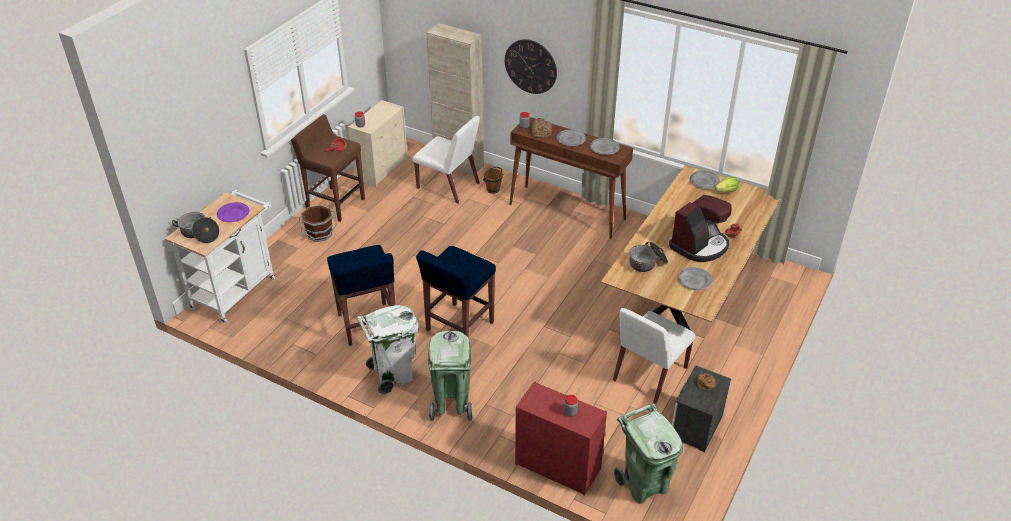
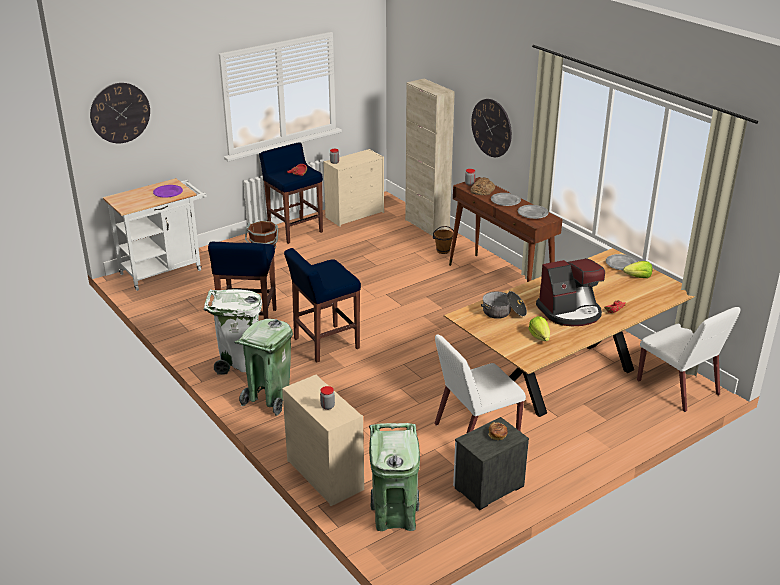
camera: 25 degrees right, 10 degrees down
cooking pot [172,212,219,243] -> none
brown stool [291,114,365,222] -> blue stool [259,142,323,244]
white chair [413,116,480,204] -> white chair moved to [637,307,741,412]
red dresser [515,381,607,496] -> beige dresser [282,374,364,506]
grey plate [678,267,712,290] -> lettuce [528,316,550,341]
none -> wall clock [90,83,150,143]

